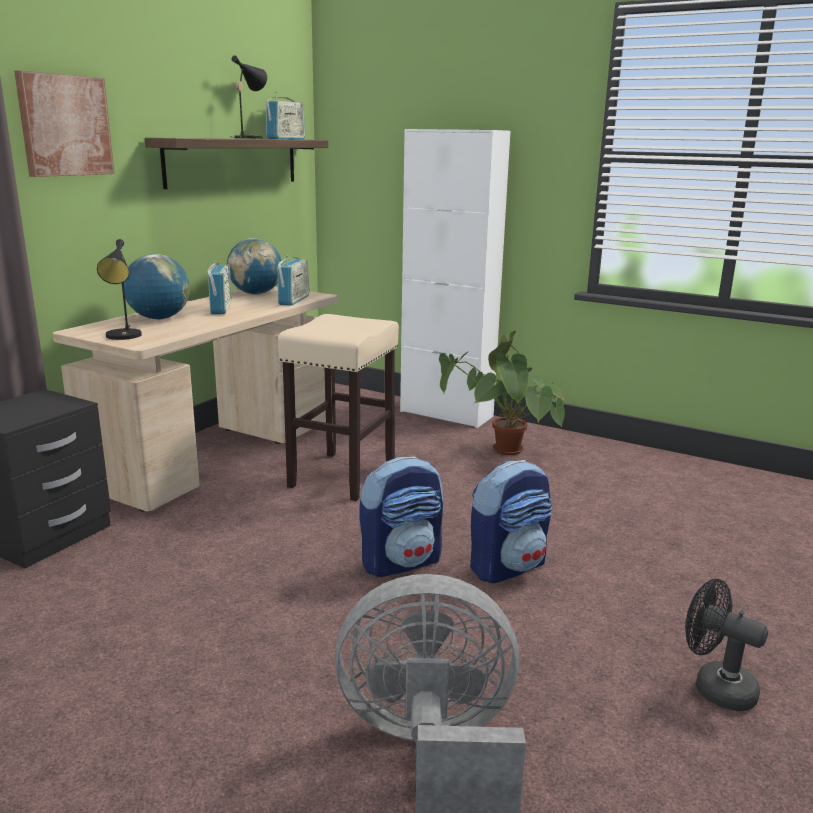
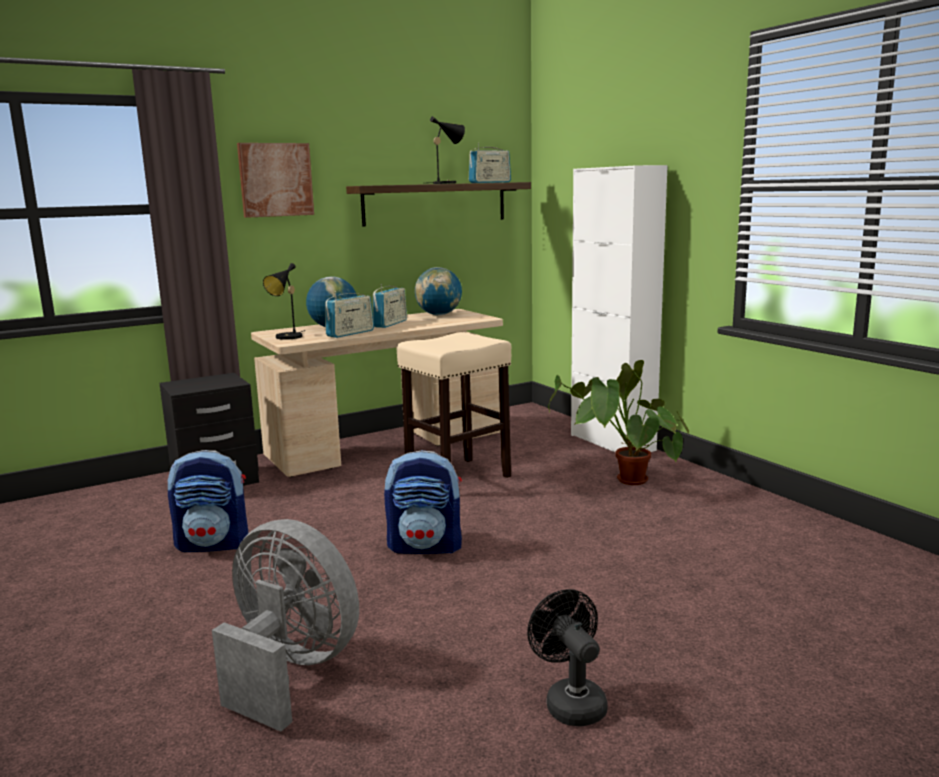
camera: 30 degrees right, 5 degrees down
radio [278,255,309,306] -> radio moved to [326,291,374,338]
backpack [470,460,552,583] -> backpack moved to [168,450,248,552]

